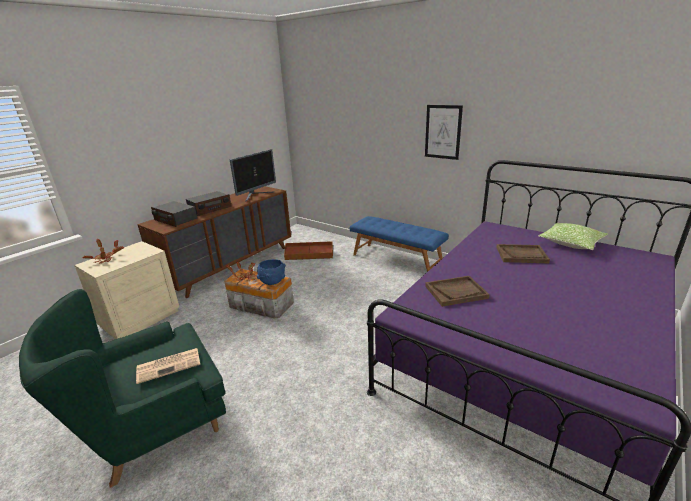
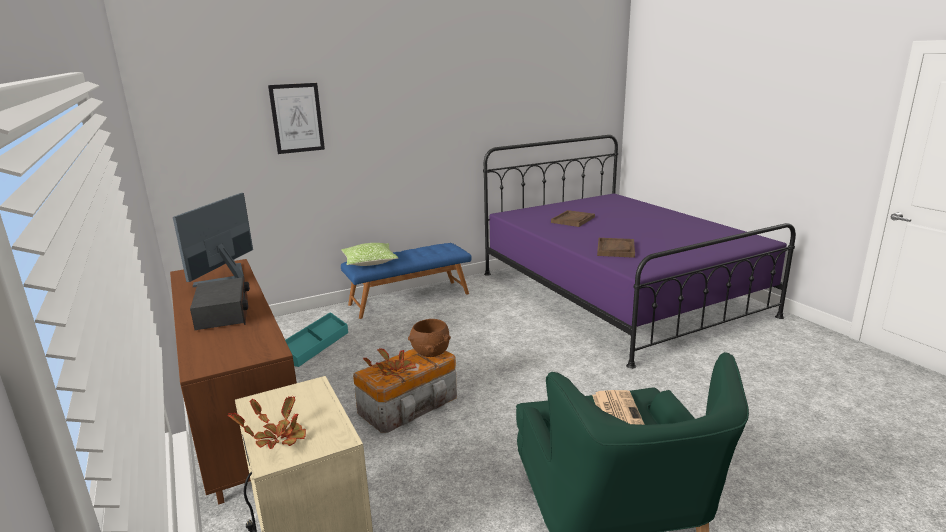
camera: 65 degrees left, 5 degrees down
radio [151,201,197,227] -> none
monitor [230,149,276,202] -> monitor turned 135 degrees counterclockwise [173,193,253,287]
blue bowl [257,259,286,285] -> brown bowl [408,319,451,357]
brown storage box [284,241,333,260] -> turquoise storage box [285,312,348,367]
picture [425,105,463,160] -> picture moved to [268,83,325,154]
pillow [538,222,608,250] -> pillow moved to [341,243,398,266]

